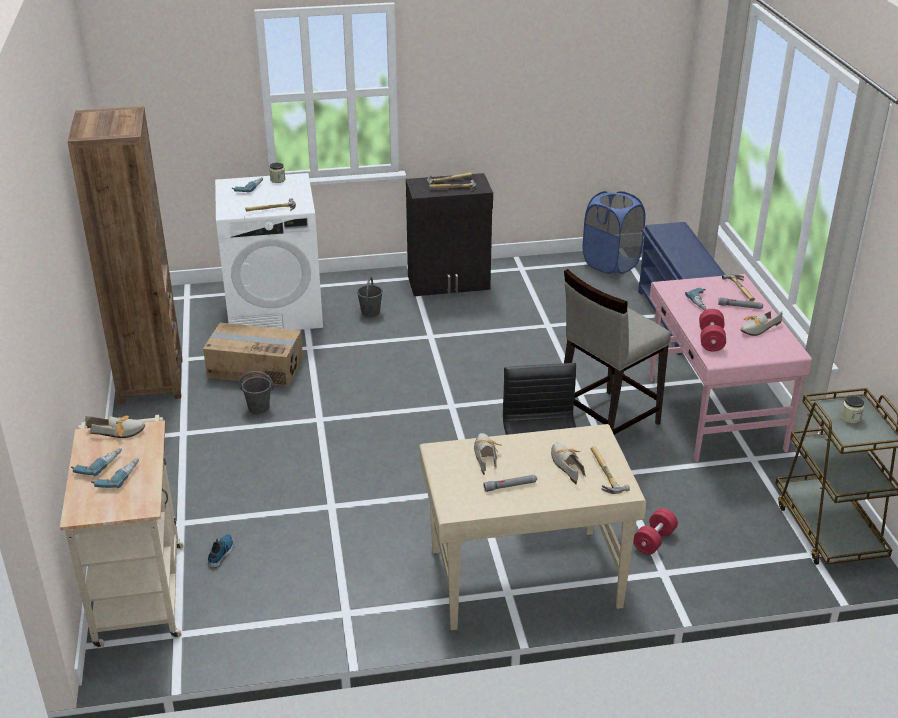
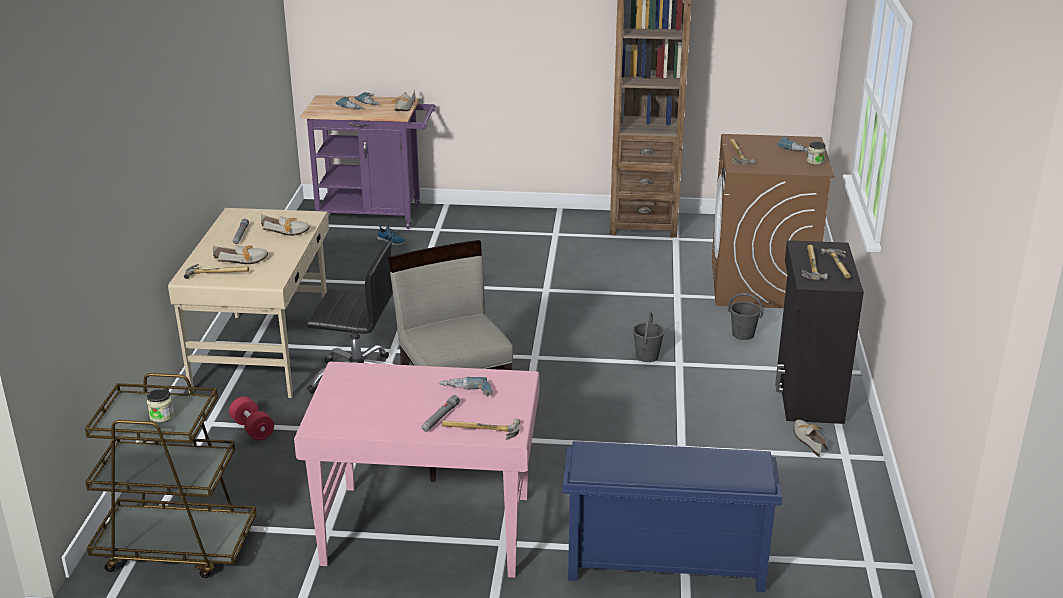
camera: 105 degrees right, 5 degrees down
beige cart [60,415,184,648] -> purple cart [300,95,436,229]
cardboard box [203,323,303,386] -> none
white washing machine [215,173,323,330] -> brown washing machine [712,134,835,308]
grey bucket [239,371,274,414] -> grey bucket moved to [633,312,665,362]
blue laundry basket [583,191,645,274] -> none
red dumbbell [699,309,726,352] -> none
shoe [741,311,782,336] -> shoe moved to [793,419,828,457]

